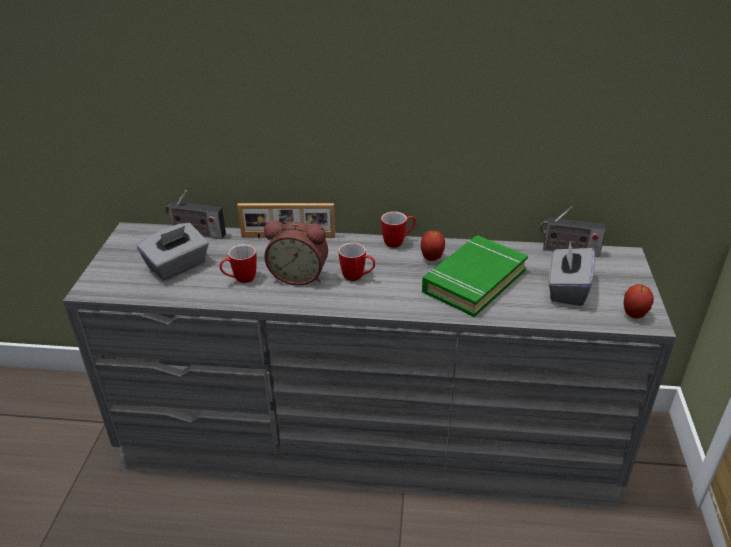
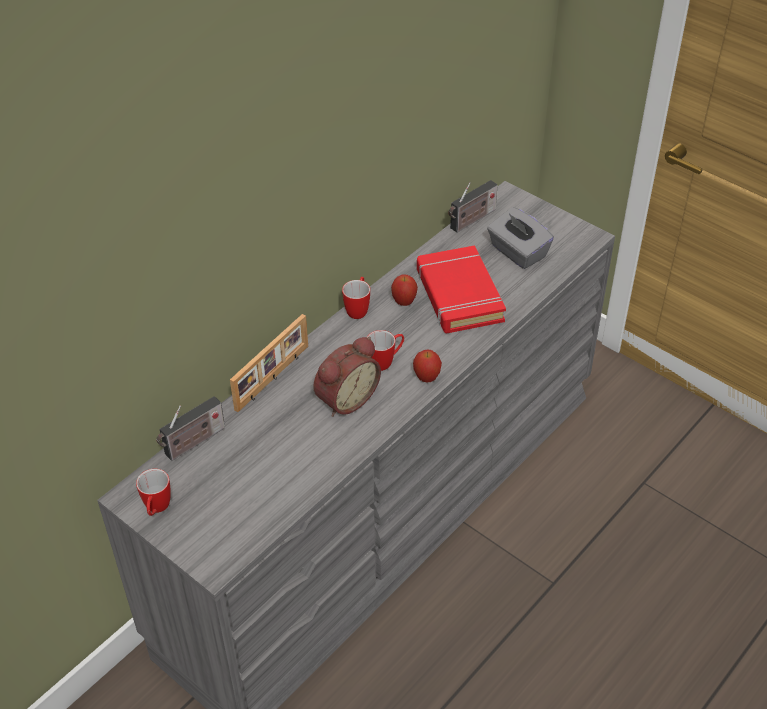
camera: 55 degrees left, 10 degrees up
grey tissue box [137,223,209,280] -> none
mug [219,244,257,283] -> mug moved to [136,469,171,516]
green book [422,235,528,317] -> red book [417,245,506,333]
apple [624,284,654,319] -> apple moved to [413,350,442,383]

